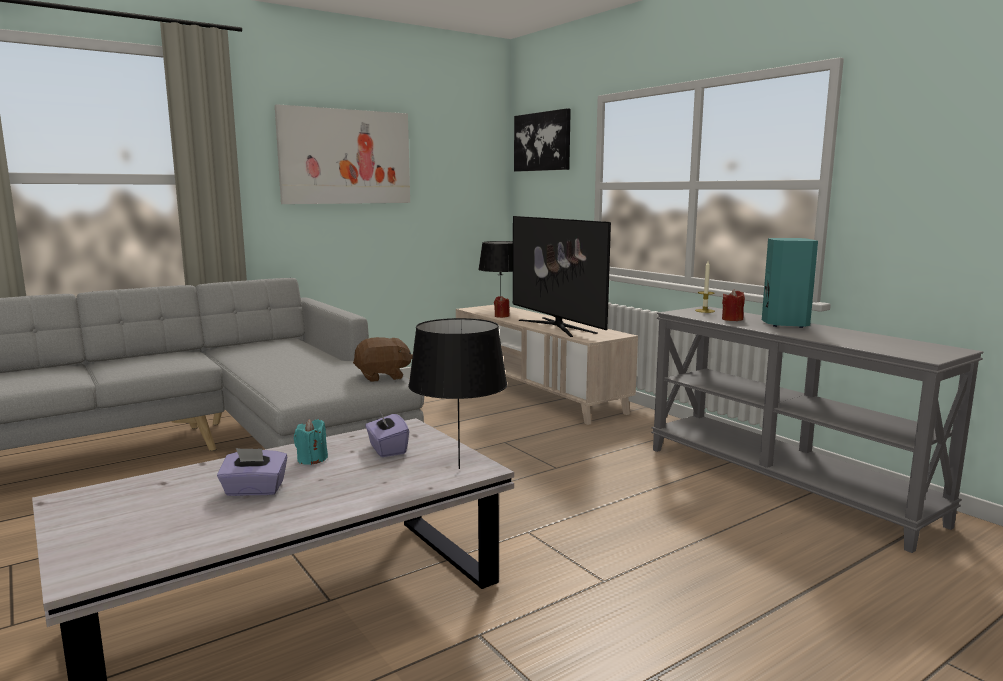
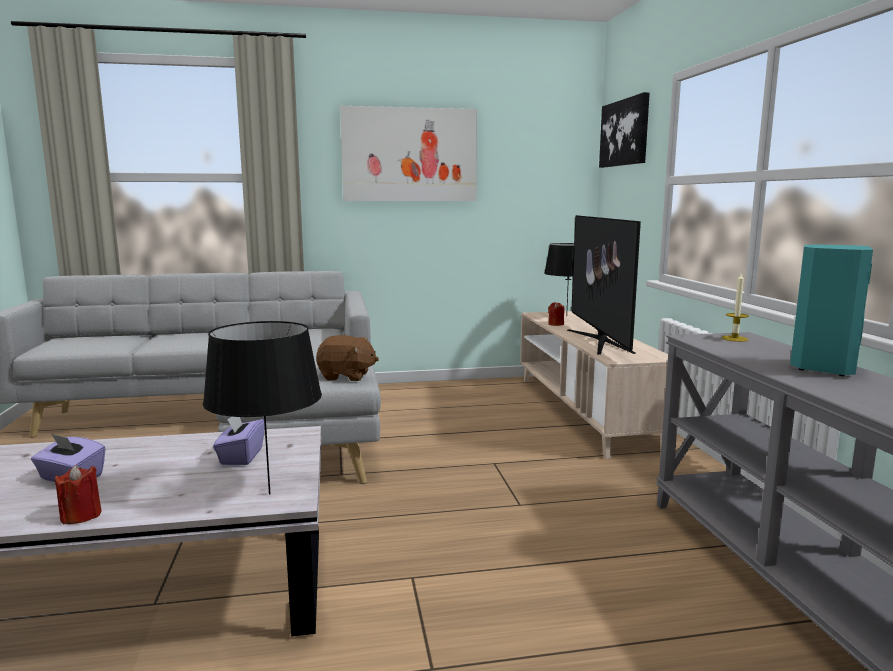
camera: 25 degrees right, 0 degrees up
turquoise candle [294,419,328,465] -> none
red candle [722,289,745,321] -> red candle moved to [55,465,102,525]

